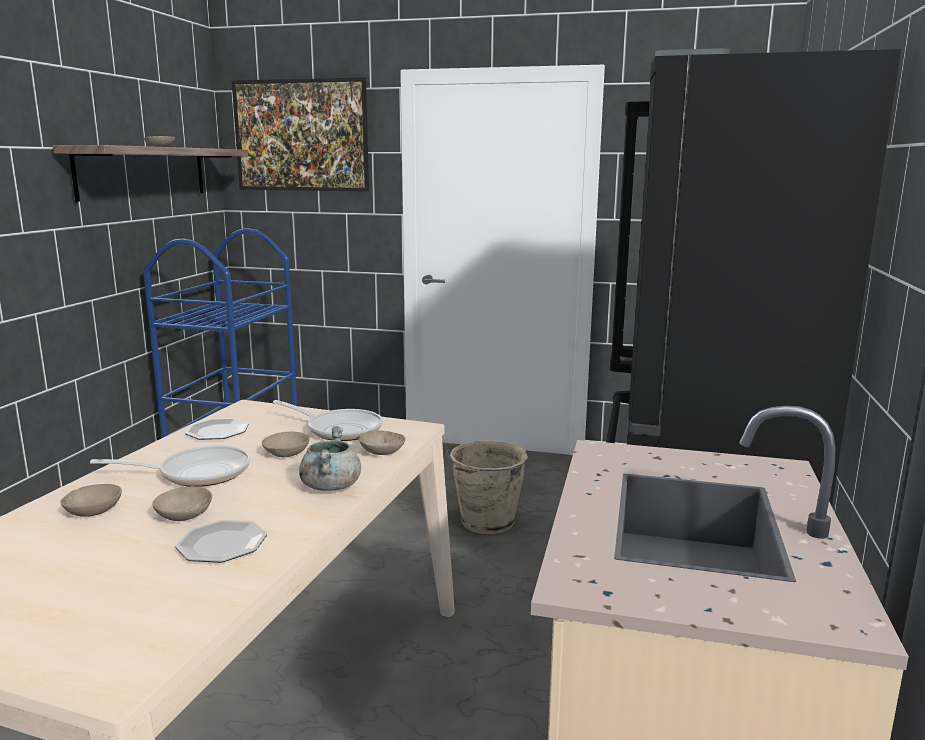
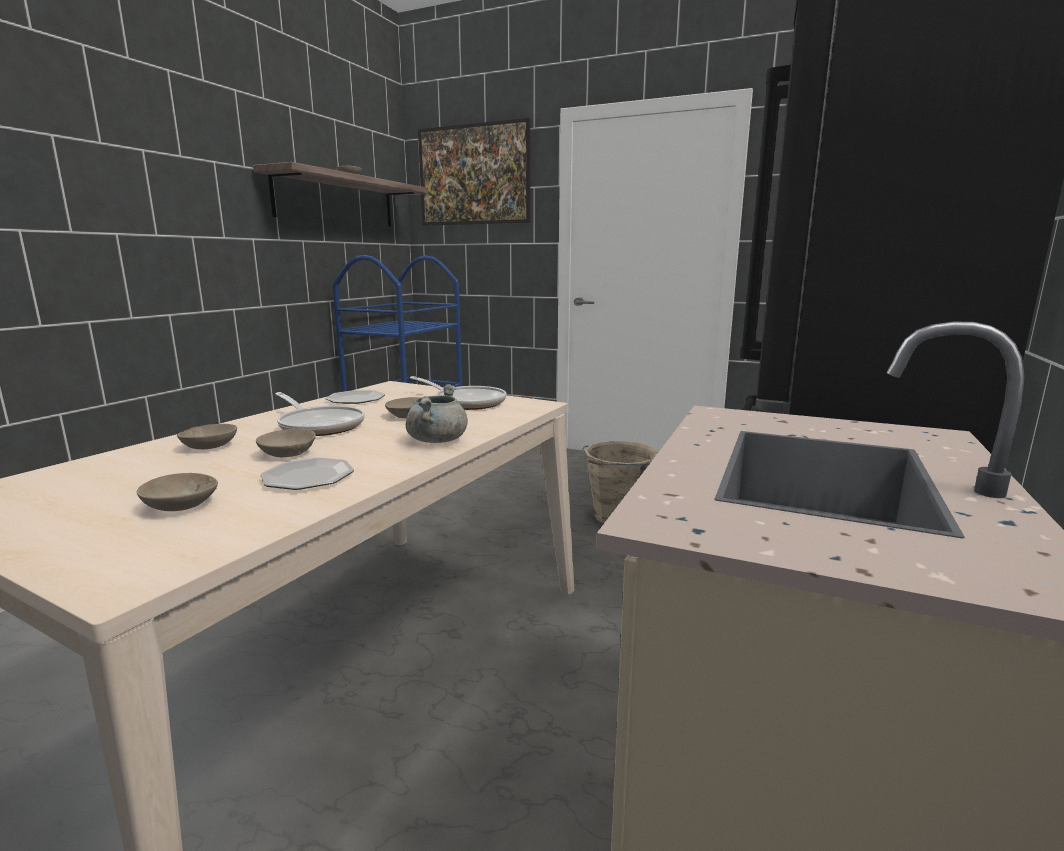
camera: 10 degrees right, 0 degrees up
frying pan [90,445,250,487] -> frying pan turned 45 degrees clockwise [275,392,365,436]
beige bowl [359,431,406,455] -> beige bowl moved to [137,473,218,511]

